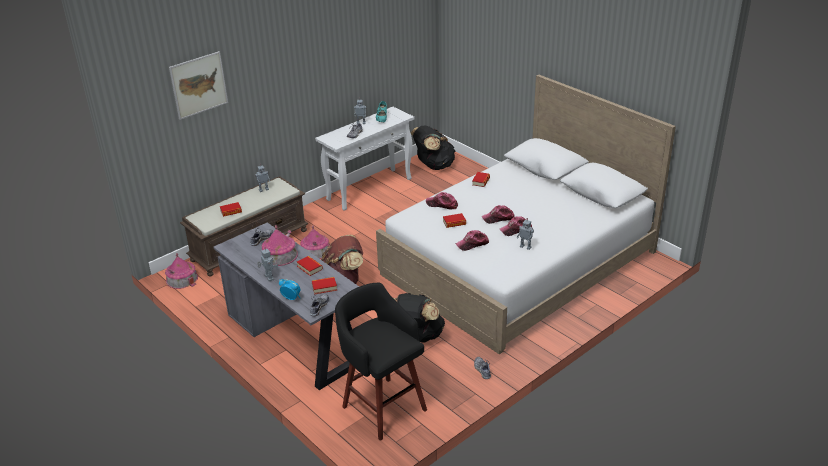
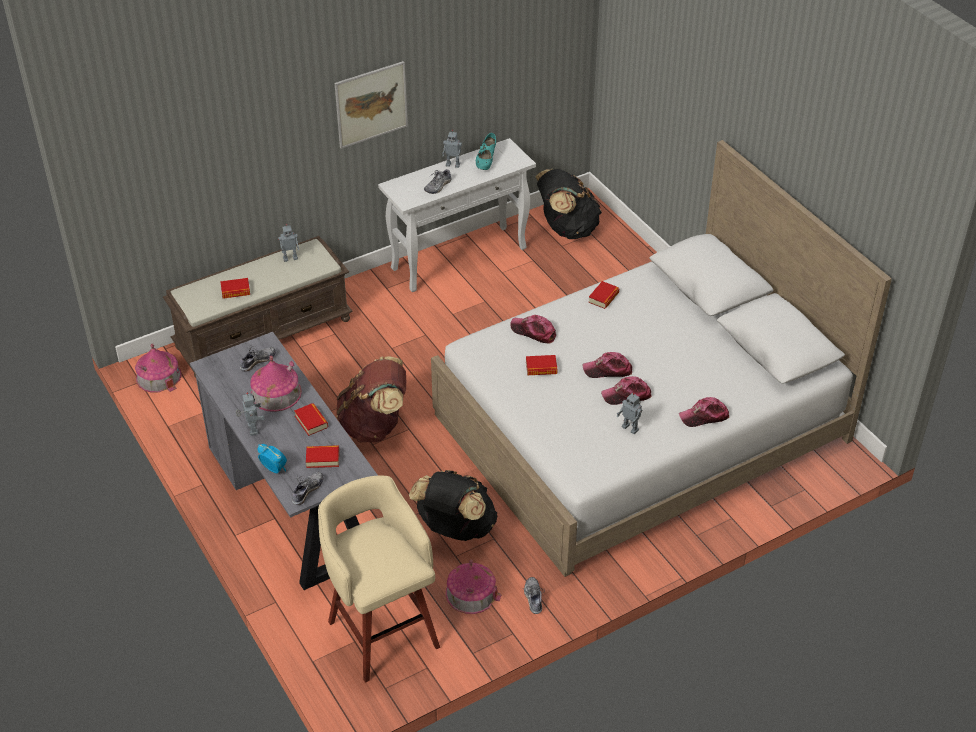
camera: 10 degrees right, 10 degrees up
picture [169,51,228,120] -> picture moved to [335,61,408,149]
toy house [300,225,330,259] -> toy house moved to [446,560,502,614]
black stool [335,283,427,441] -> beige stool [318,476,440,683]
cap [455,230,489,251] -> cap moved to [679,397,729,427]

